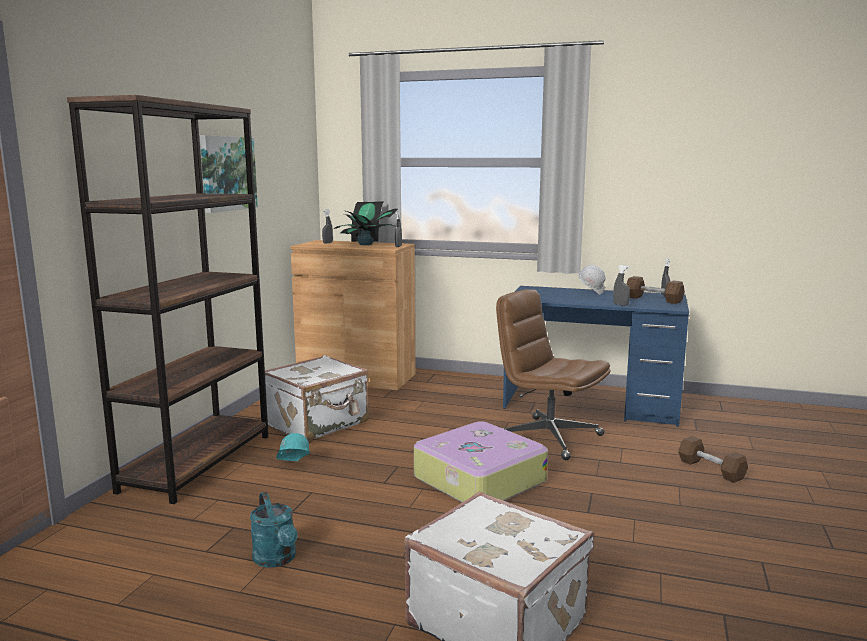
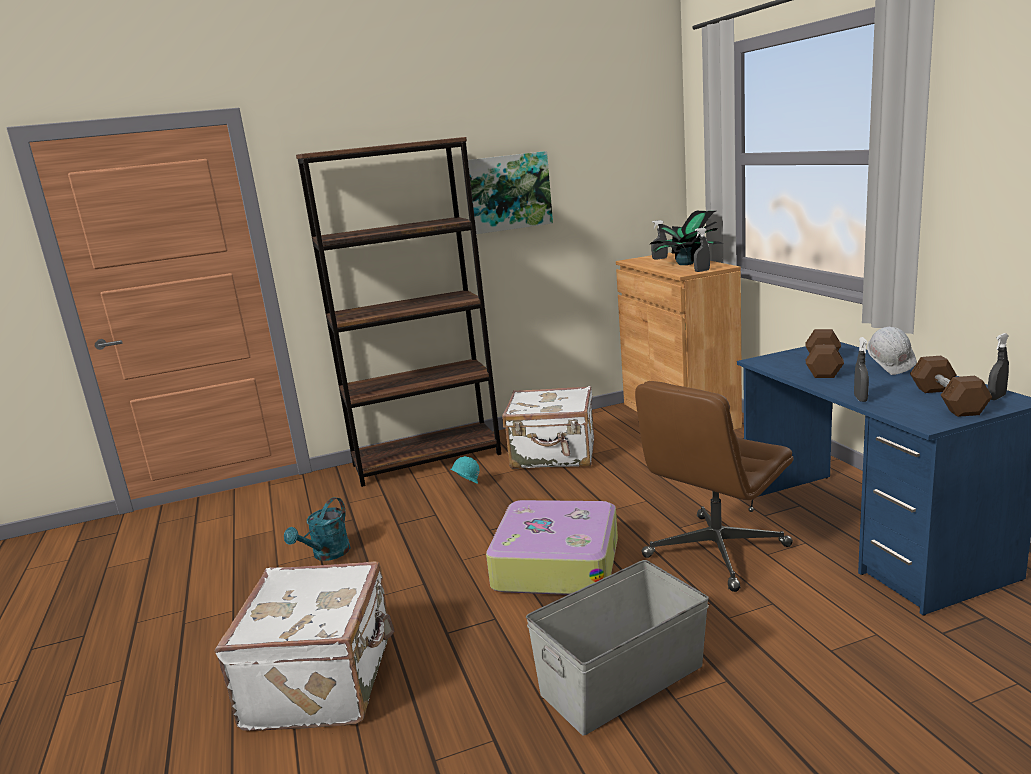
camera: 55 degrees right, 5 degrees up
brown office chair [496,289,610,460] -> brown office chair turned 135 degrees counterclockwise [635,381,794,592]
brown dumbbell [678,436,748,483] -> brown dumbbell moved to [805,329,844,378]
none -> grey storage box [526,560,709,735]

